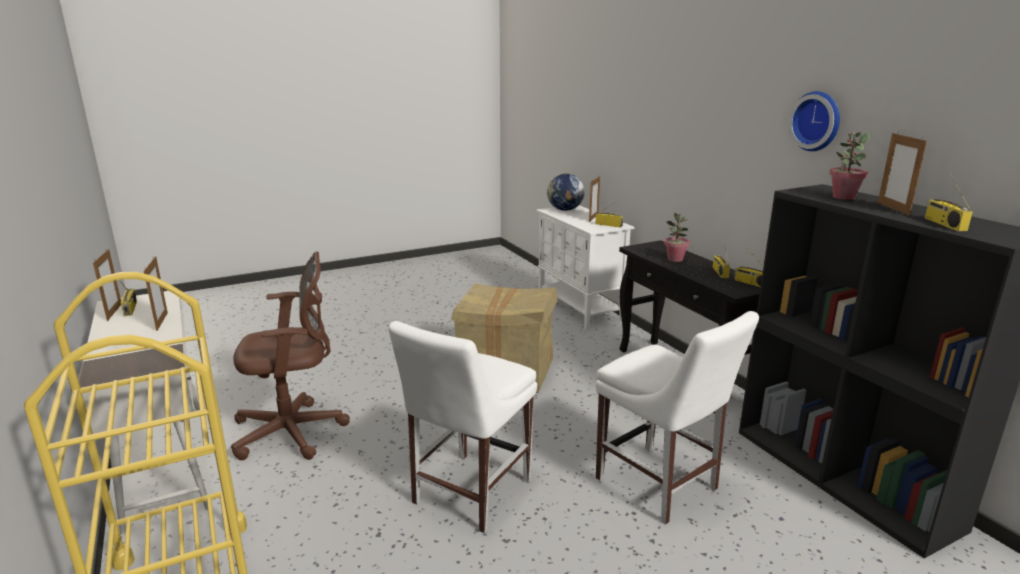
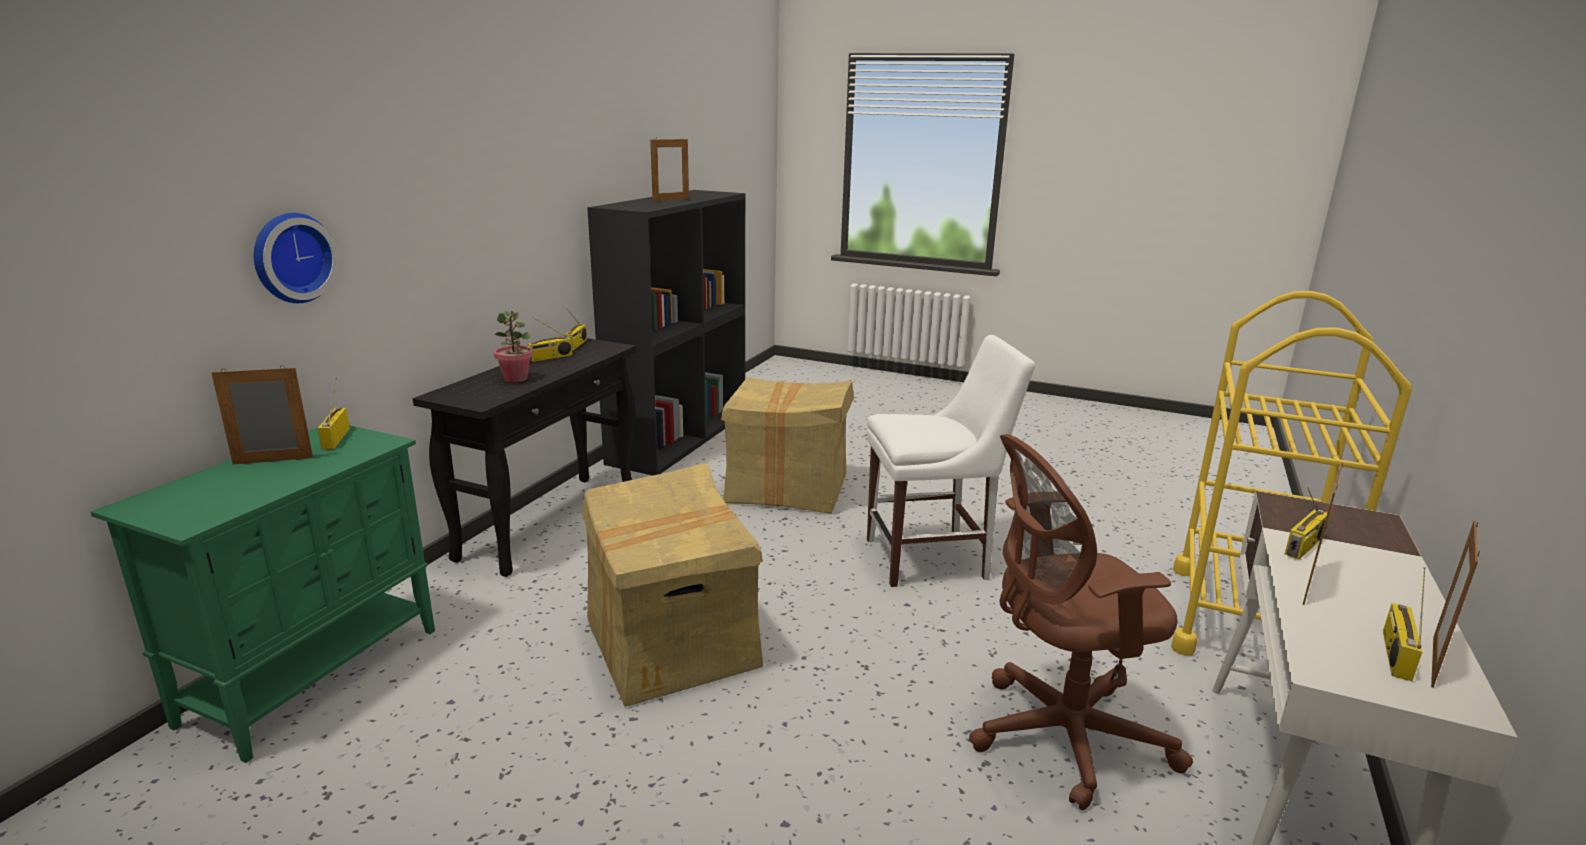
camera: 130 degrees left, 0 degrees up
brown office chair [231,251,350,460] -> brown office chair turned 45 degrees counterclockwise [969,434,1193,810]
white cabinet [536,205,635,330] -> green cabinet [91,425,435,763]
globe [547,173,585,211] -> none
white chair [595,311,759,525] -> cardboard box [721,377,854,513]
wall clock [788,91,840,151] -> wall clock moved to [254,213,339,303]
potted plant [829,132,870,200] -> none
radio [925,172,973,231] -> radio moved to [1285,487,1329,559]

